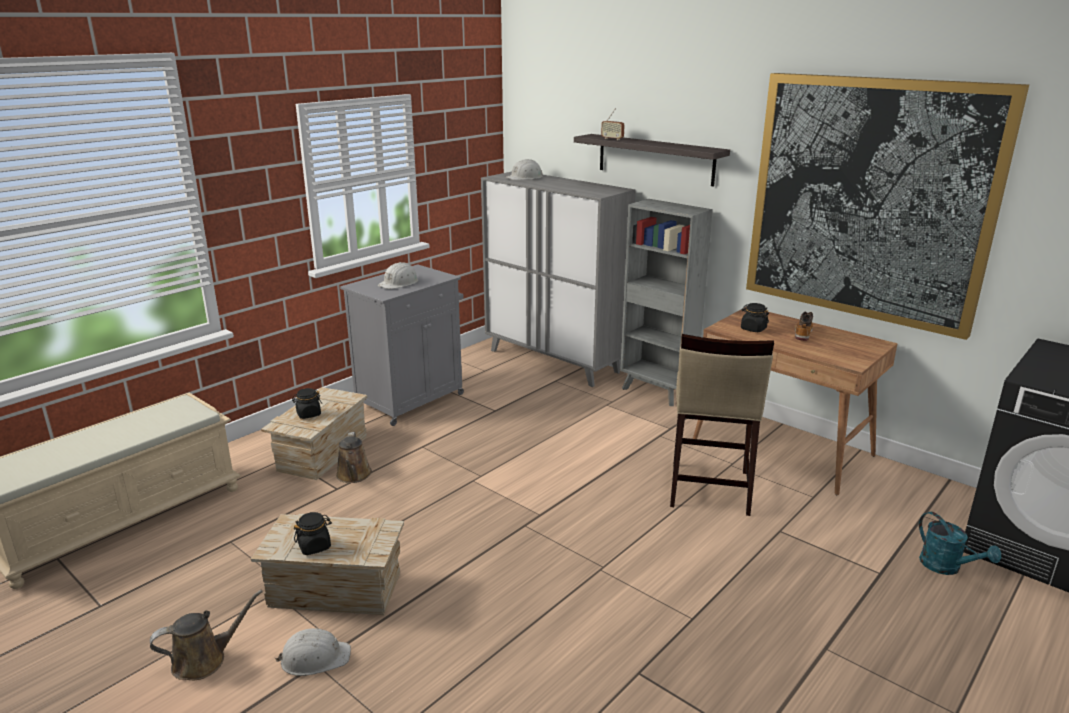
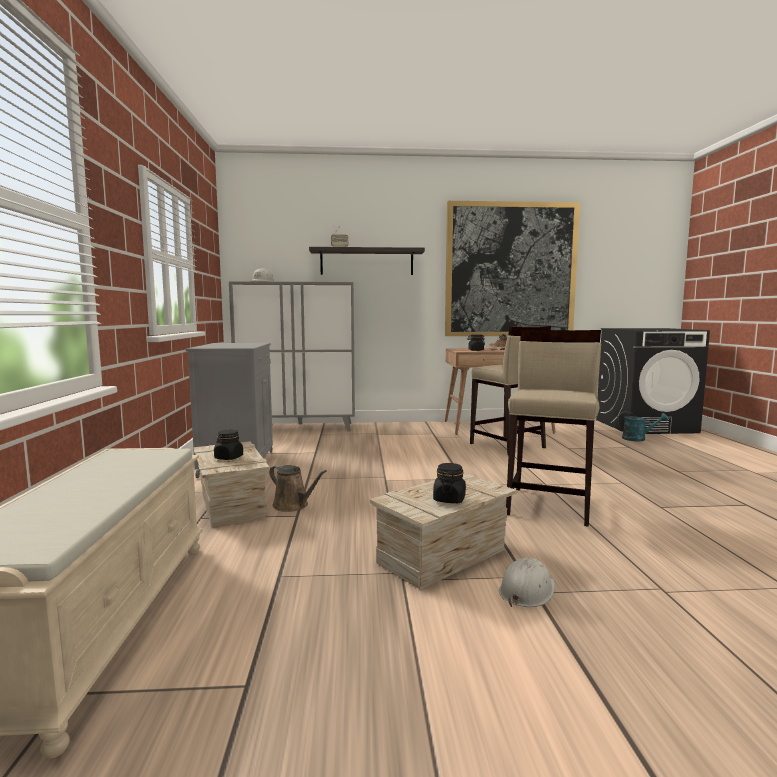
camera: 45 degrees left, 15 degrees down
brown watering can [150,590,263,680] -> none
white hard hat [378,262,418,289] -> none
grey bookcase [620,199,713,406] -> none
none -> beige stool [506,329,601,527]

